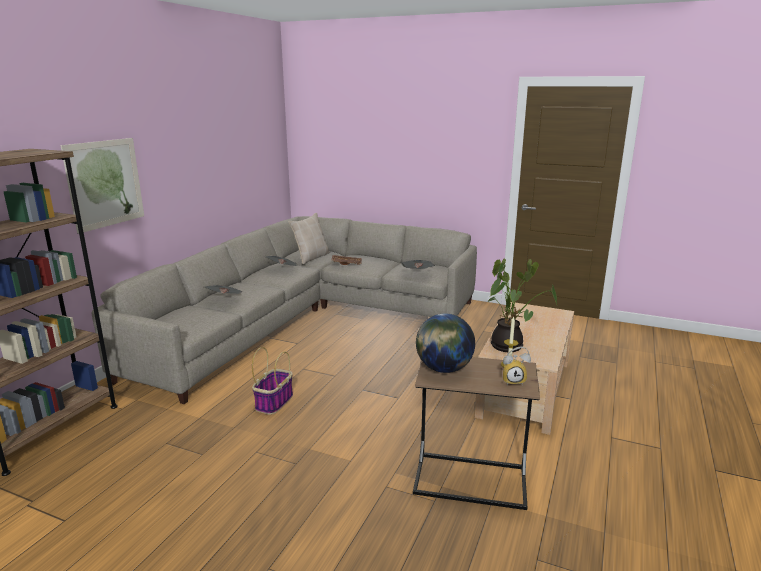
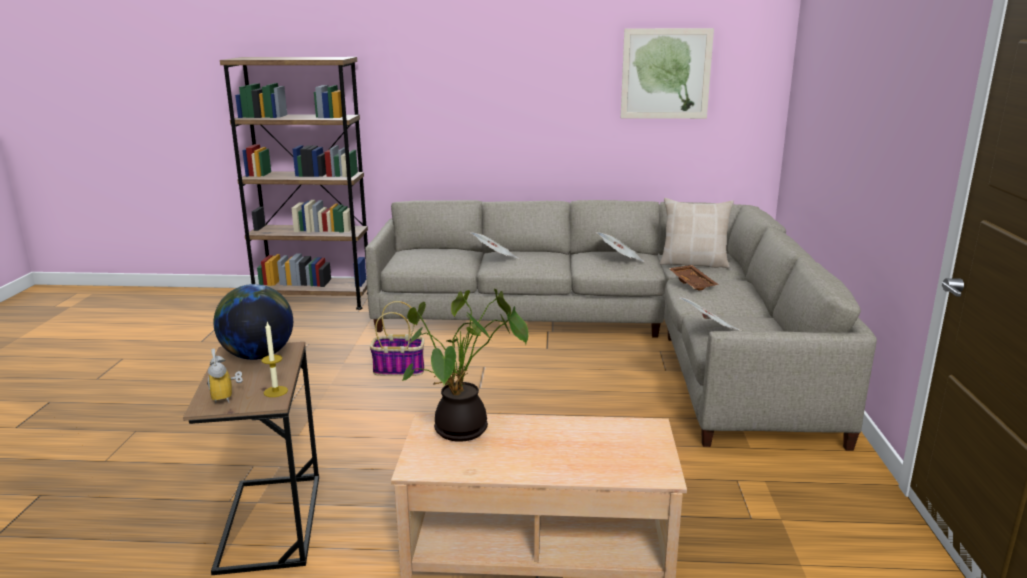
camera: 70 degrees right, 0 degrees up
picture [61,138,144,234] -> picture moved to [621,28,714,119]

